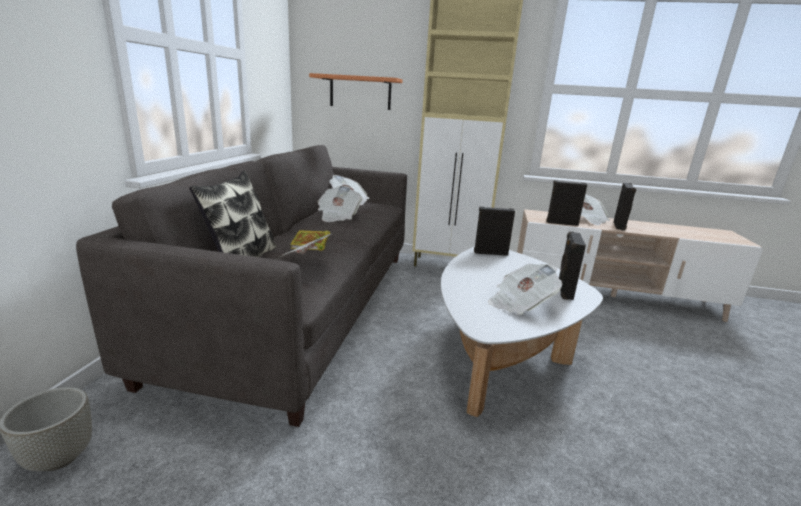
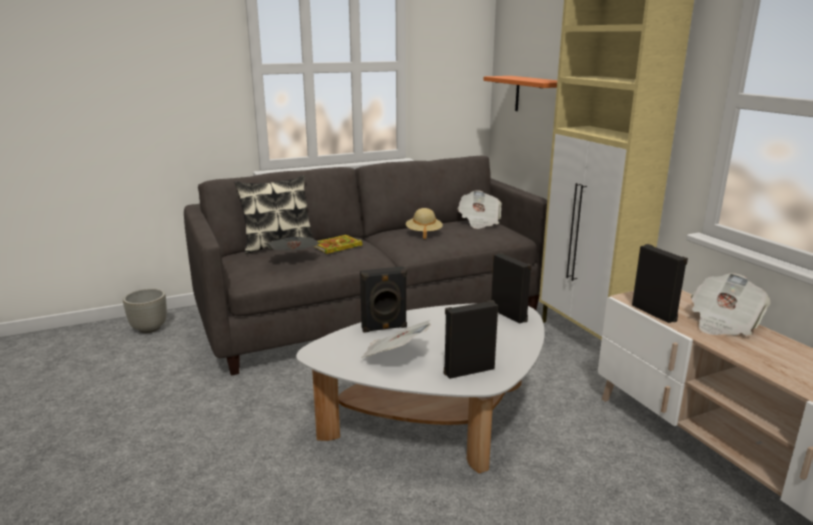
camera: 55 degrees right, 0 degrees up
newspaper [318,186,362,222] -> beige hat [406,208,443,239]
black speaker [614,183,636,231] -> black speaker moved to [360,266,407,333]

